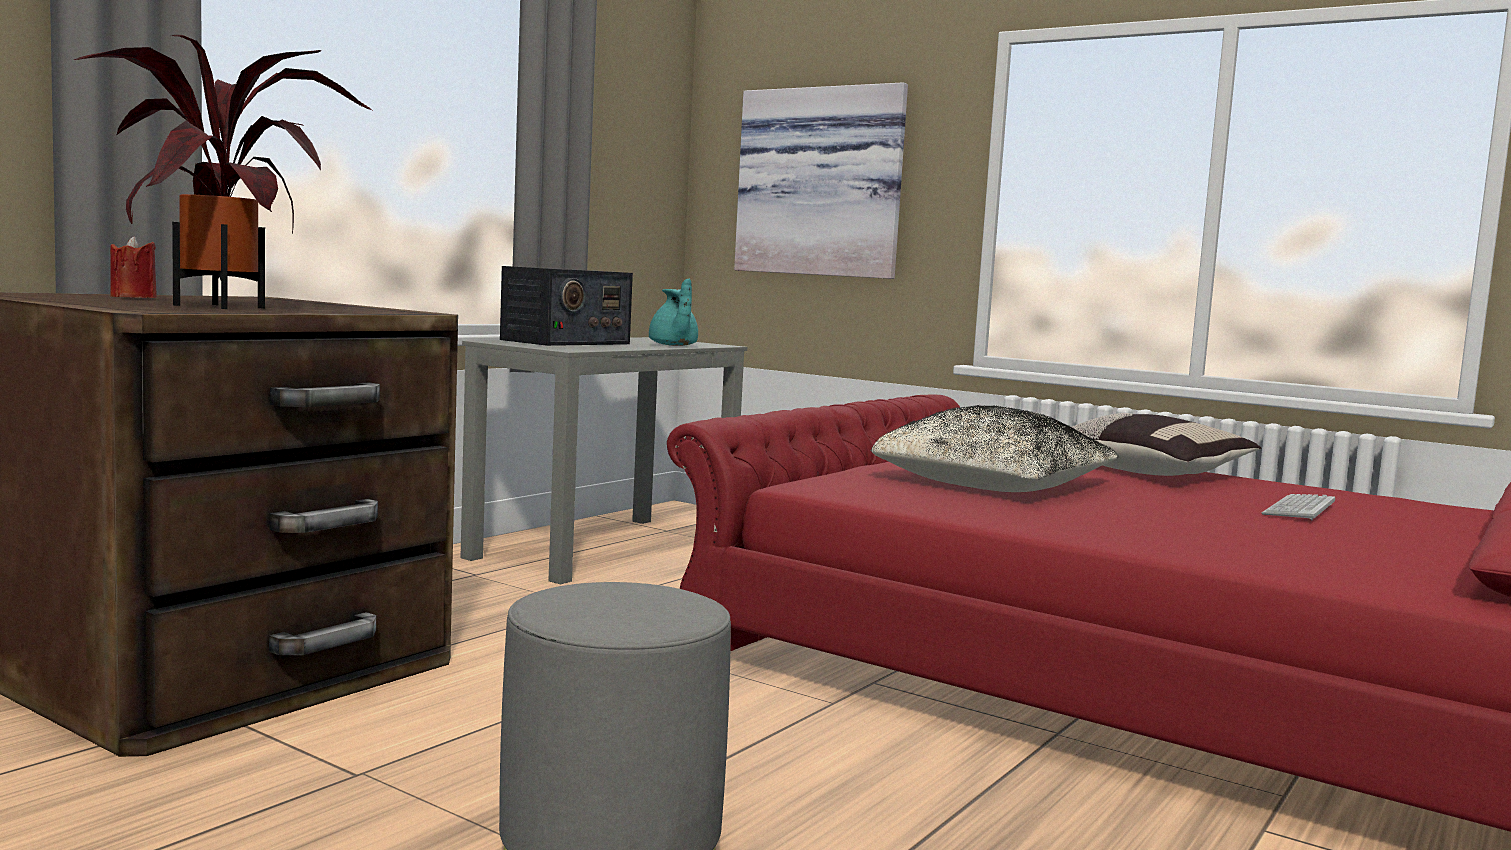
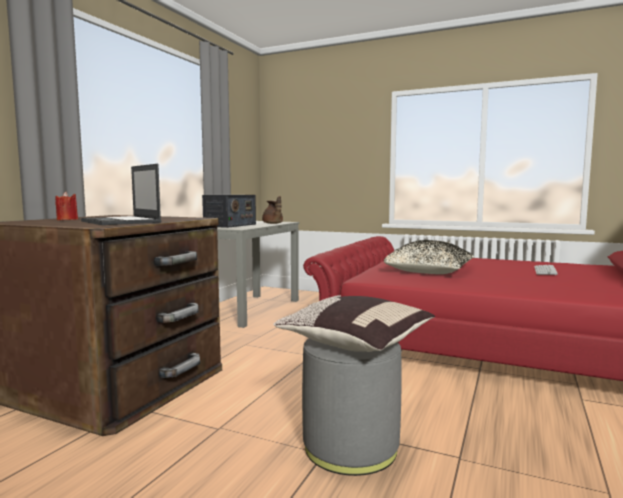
camera: 10 degrees left, 0 degrees up
potted plant [74,35,372,309] -> laptop [81,164,162,225]
turquoise teapot [649,279,698,346] -> brown teapot [262,196,283,224]
picture [734,82,908,279] -> none
pillow [1072,413,1262,476] -> pillow moved to [273,295,436,352]

